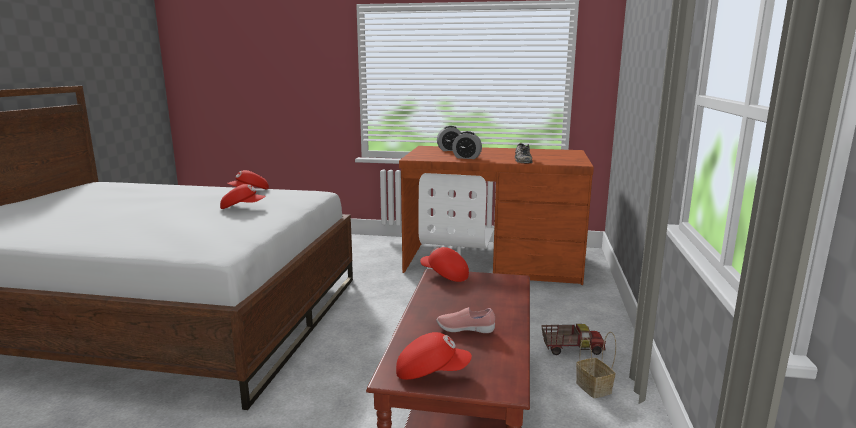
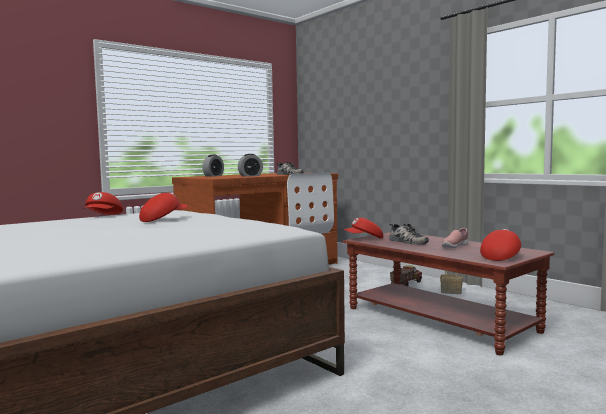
camera: 50 degrees left, 10 degrees down
none -> shoe [389,224,429,245]

